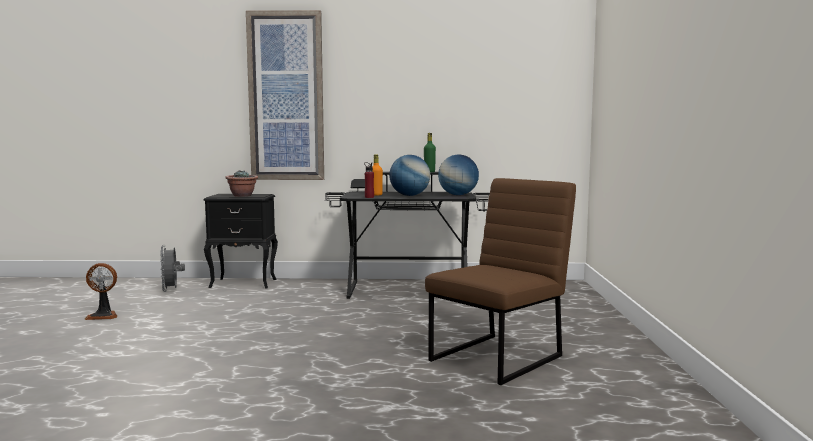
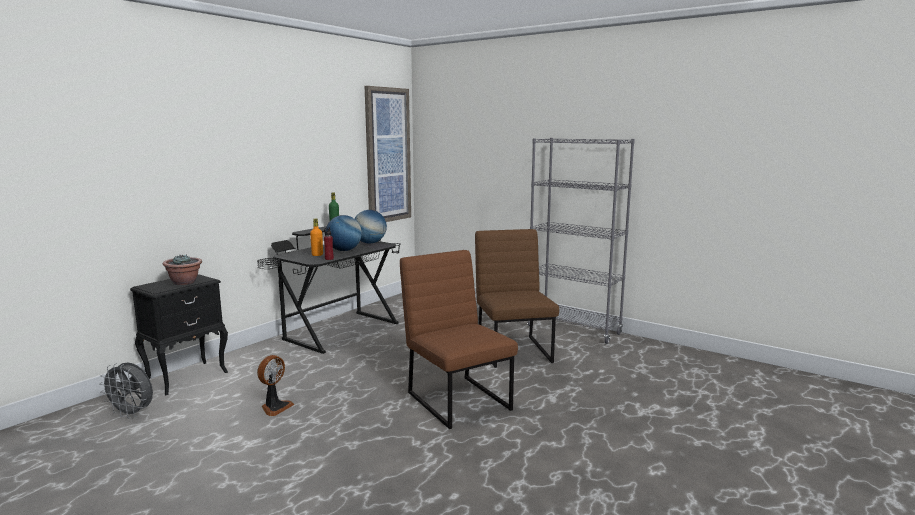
camera: 55 degrees left, 5 degrees up
fan [85,263,117,320] -> fan moved to [257,355,294,416]
picture [246,10,324,180] -> picture moved to [365,86,411,222]
none -> brown chair [400,250,518,429]
none -> grey bookcase [527,138,635,344]

